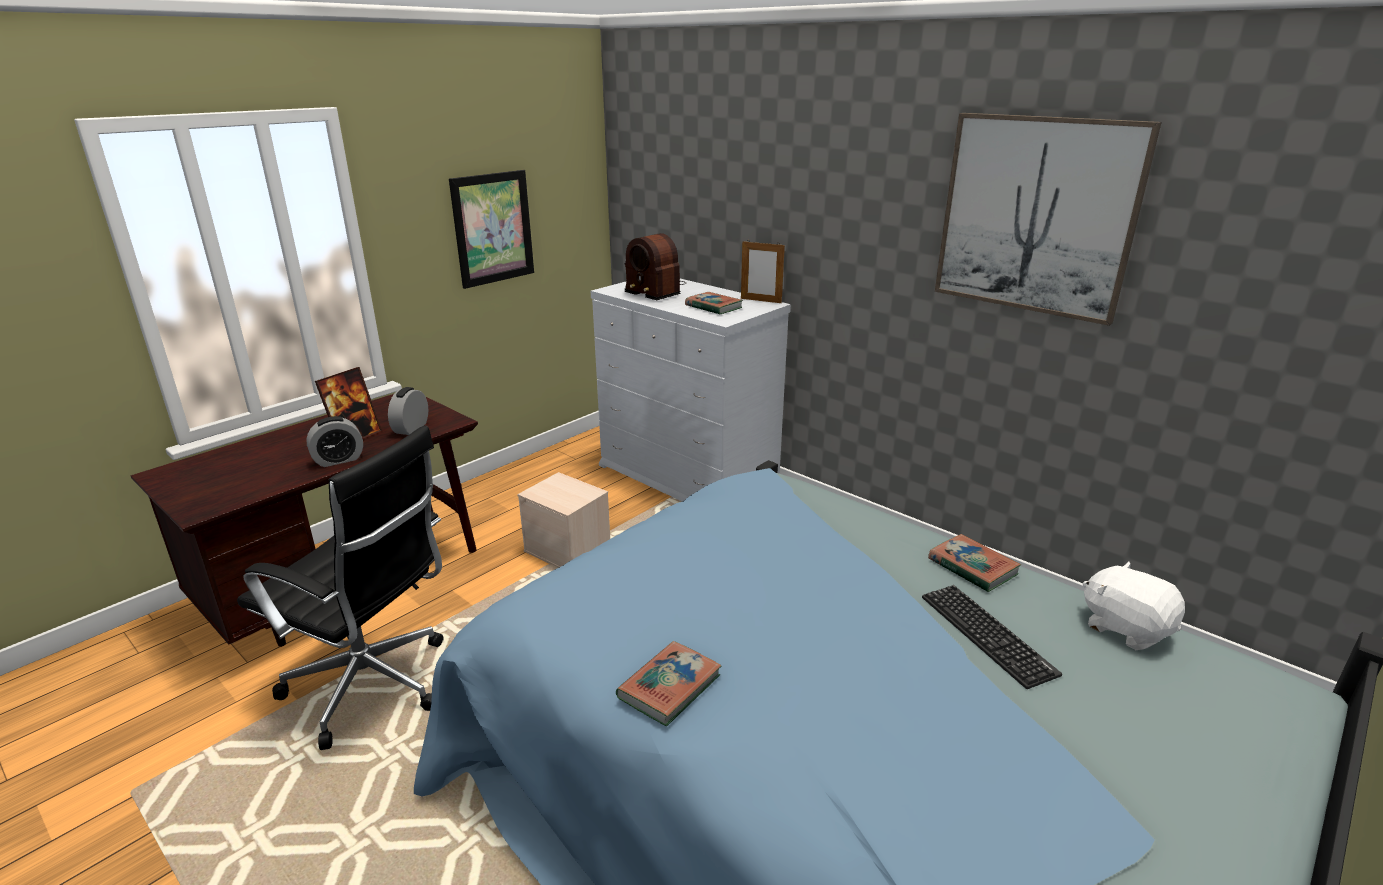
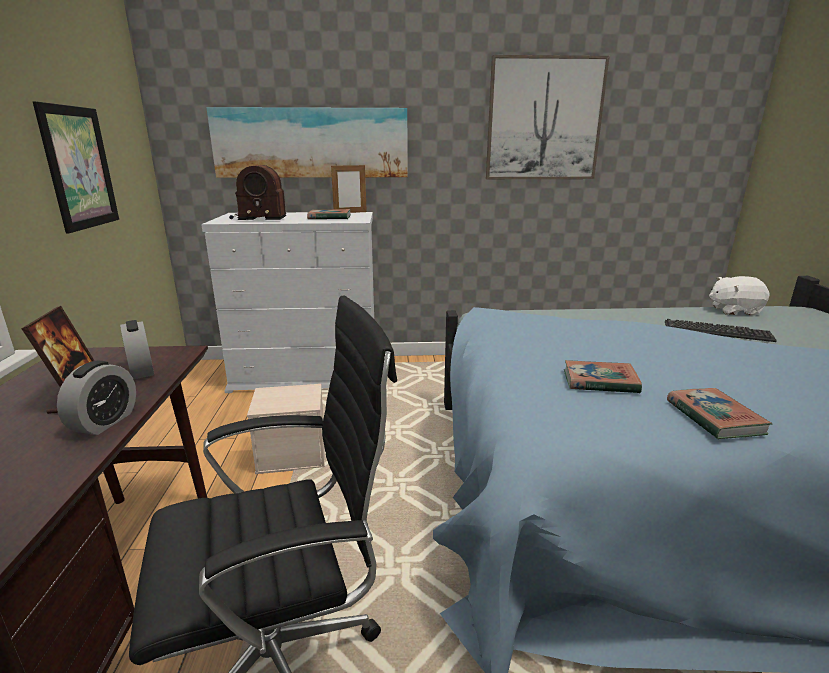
camera: 45 degrees left, 5 degrees down
book [928,534,1021,592] -> book moved to [564,360,642,393]
none -> picture [206,107,408,178]

